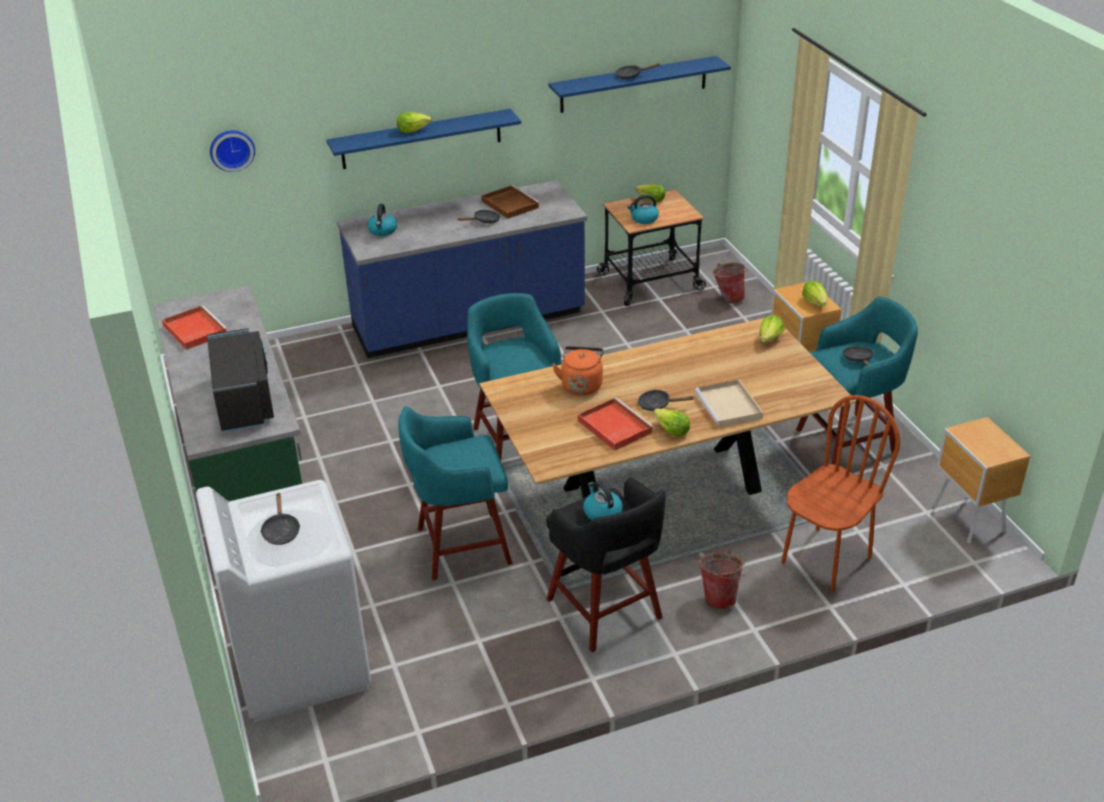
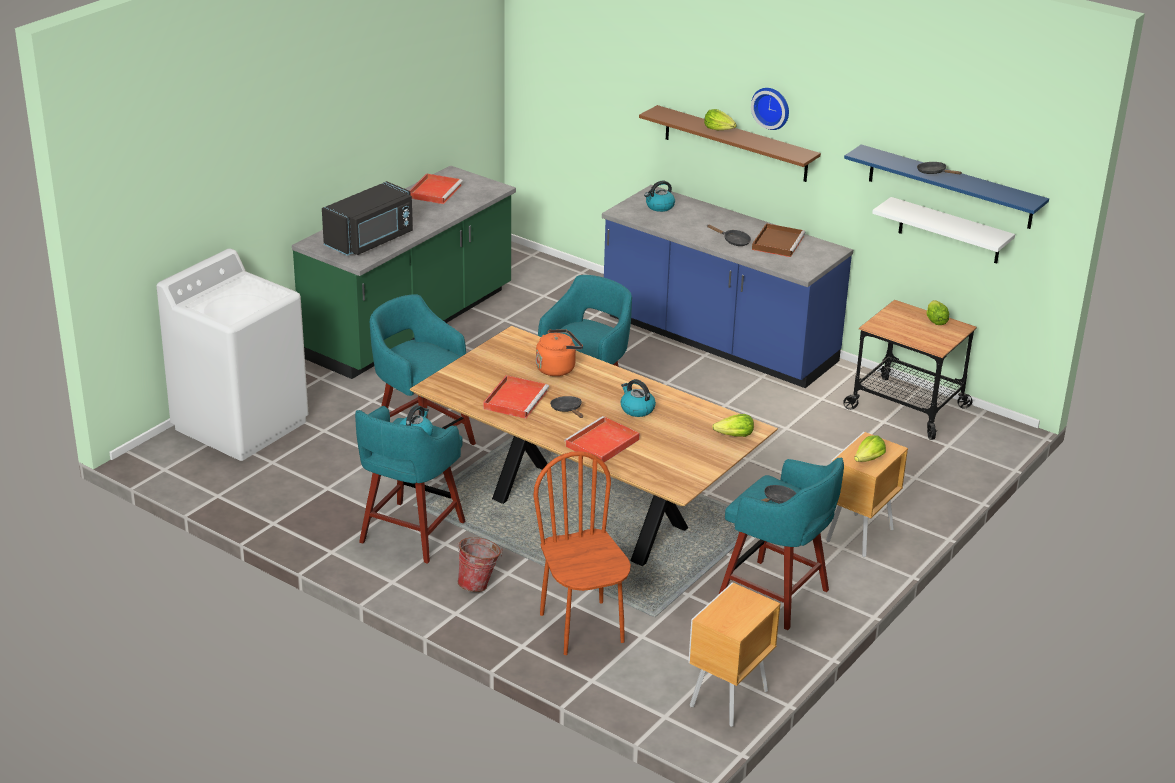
camera: 55 degrees right, 5 degrees down
wall clock [210,130,255,172] -> wall clock moved to [751,88,789,130]
black frying pan [260,493,300,545] -> none
blue shelf [327,109,521,169] -> brown shelf [639,105,821,182]
black stool [546,477,666,652] -> turquoise stool [355,406,466,564]
kettle [627,195,659,224] -> kettle moved to [620,379,656,417]
lettuce [653,408,690,437] -> none
beige tray [694,380,763,428] -> red tray [564,416,640,463]
bucket [713,262,747,303] -> none
brown chair [781,395,901,592] -> brown chair turned 120 degrees counterclockwise [533,451,631,655]
none -> white shelf [872,197,1015,263]

